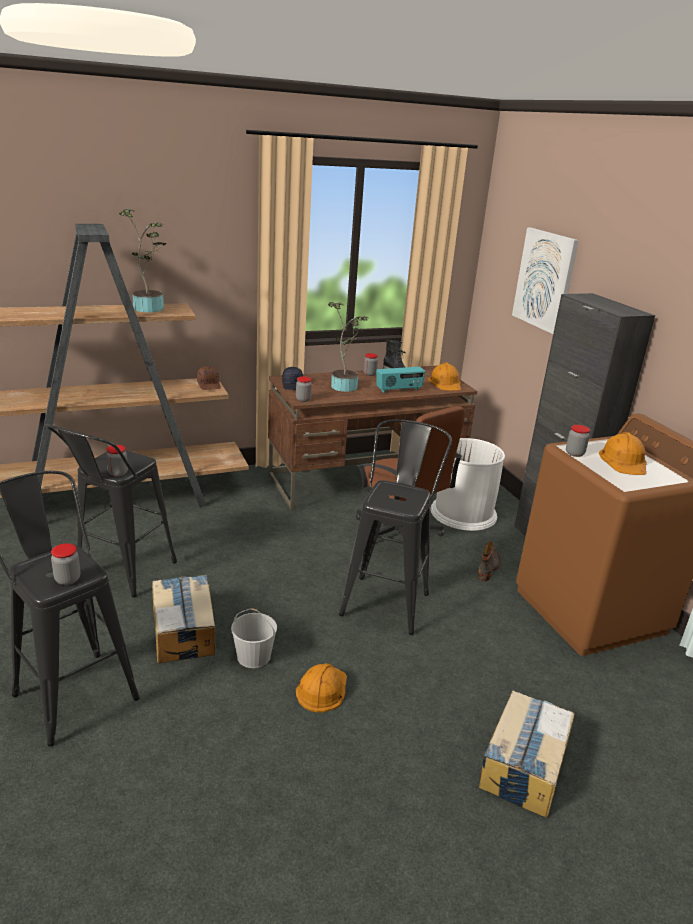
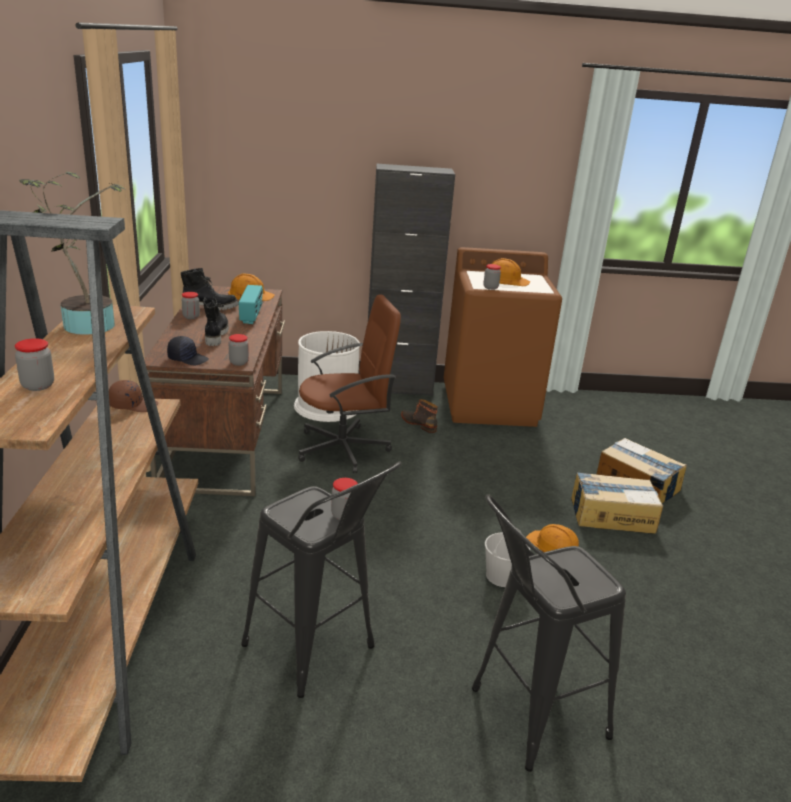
camera: 70 degrees left, 0 degrees up
jar [51,543,81,585] -> jar moved to [15,338,54,391]
cardboard box [152,575,215,663] -> cardboard box moved to [571,472,663,534]
potted plant [328,302,368,392] -> black boot [203,297,229,346]
black stool [339,419,452,635] -> none
picture [512,228,579,334] -> none

